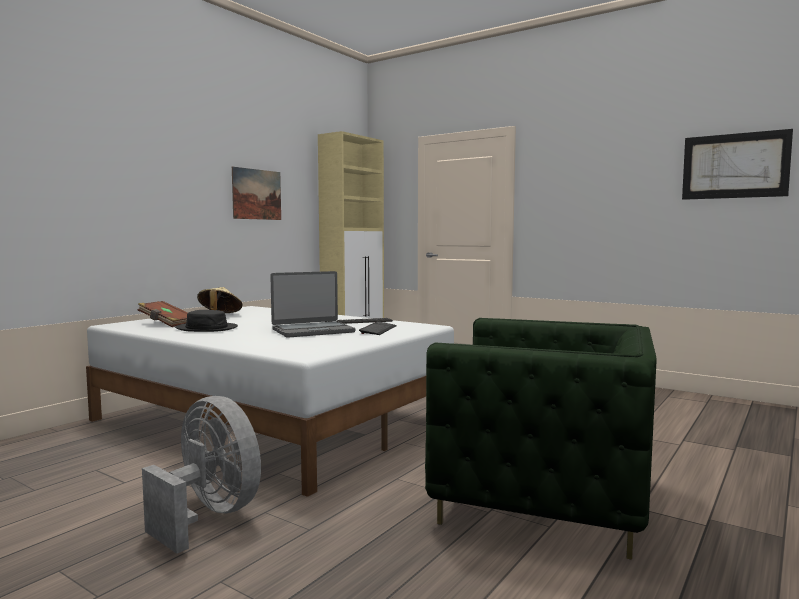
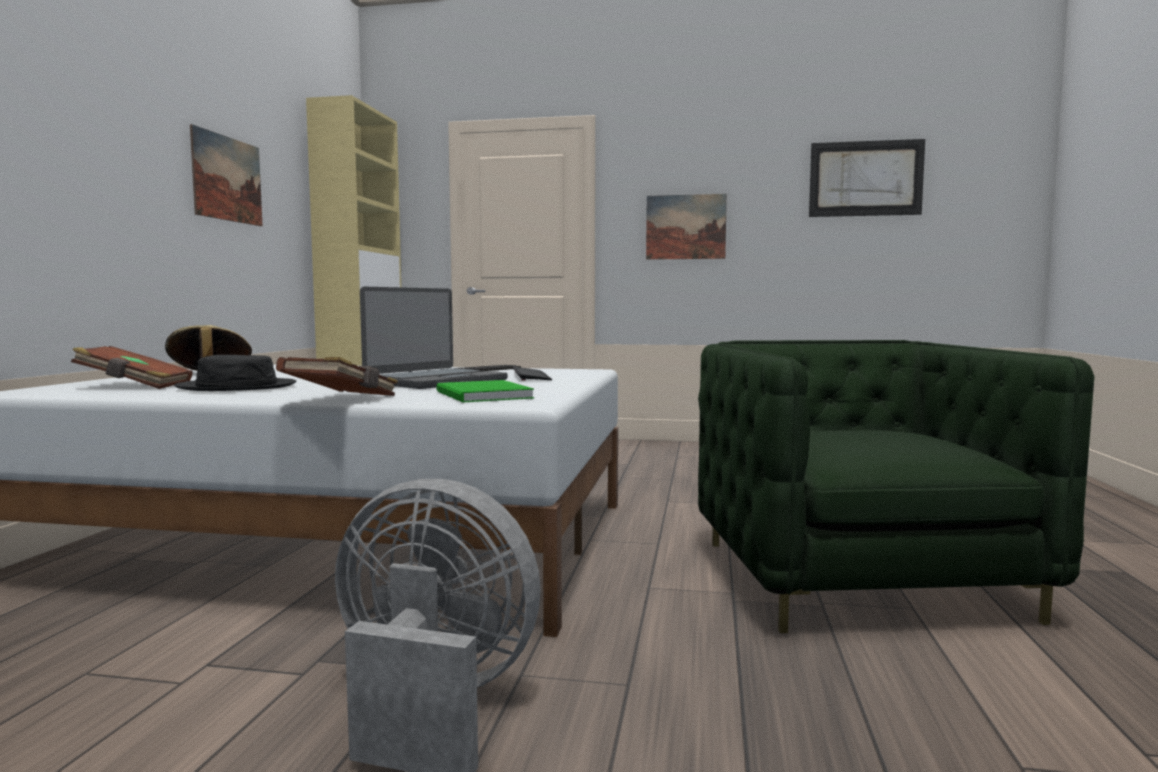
camera: 25 degrees left, 0 degrees up
green armchair [425,318,657,560] -> green armchair turned 90 degrees counterclockwise [698,340,1095,633]
none -> brown book [276,357,398,396]
none -> green book [437,380,534,402]
none -> picture [646,194,727,260]

